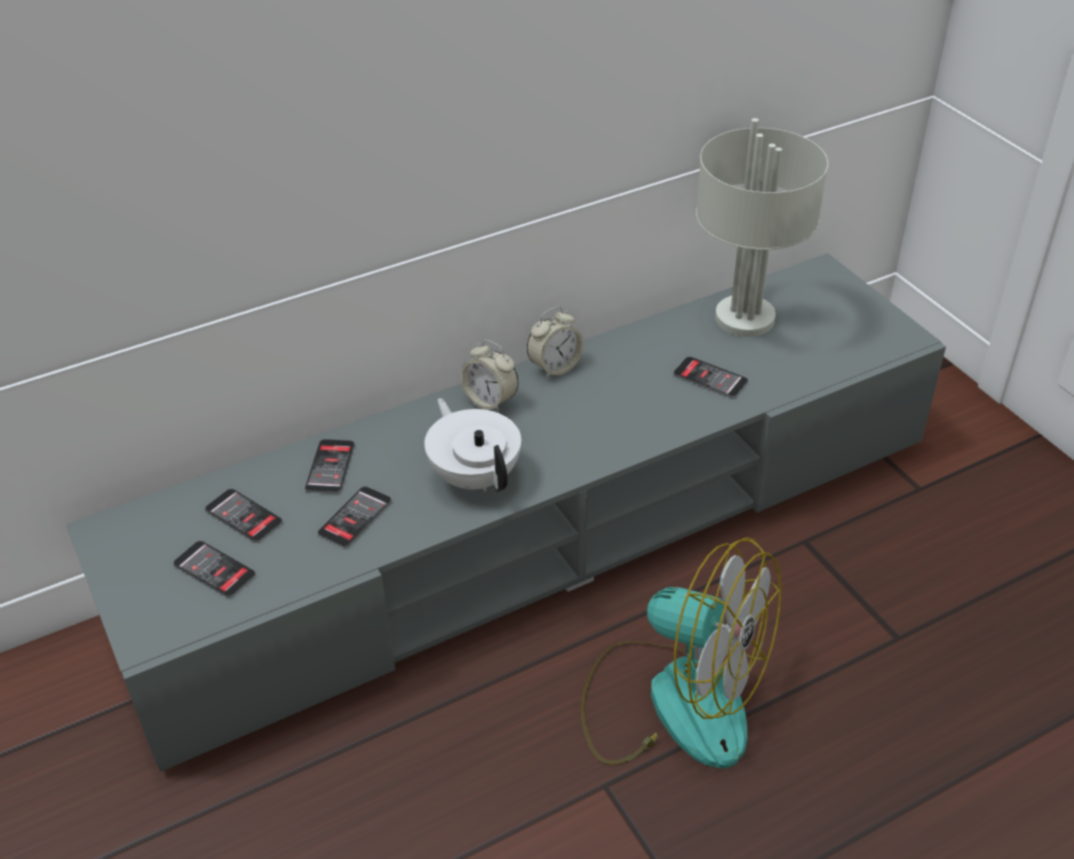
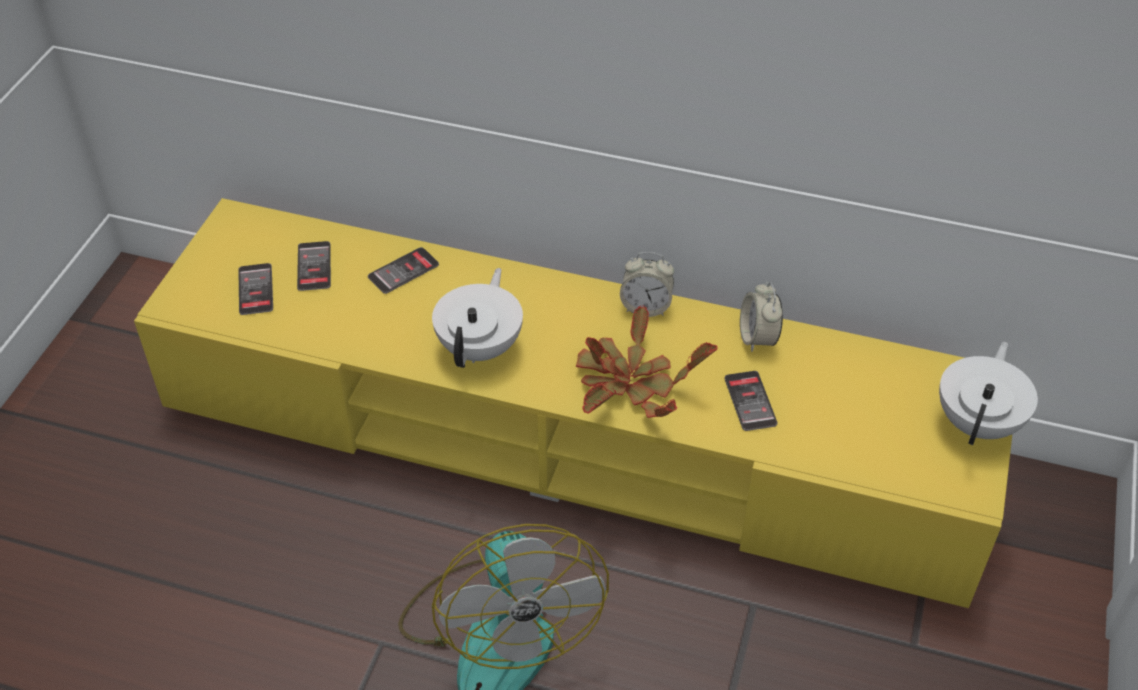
camera: 45 degrees right, 5 degrees up
grey tv stand [66,253,946,772] -> yellow tv stand [134,198,1012,608]
phone [318,486,392,548] -> none
alarm clock [461,340,518,413] -> alarm clock moved to [740,282,783,352]
grey table lamp [696,118,828,337] -> none
none -> potted plant [576,305,718,418]
none -> white teapot [939,341,1038,445]

